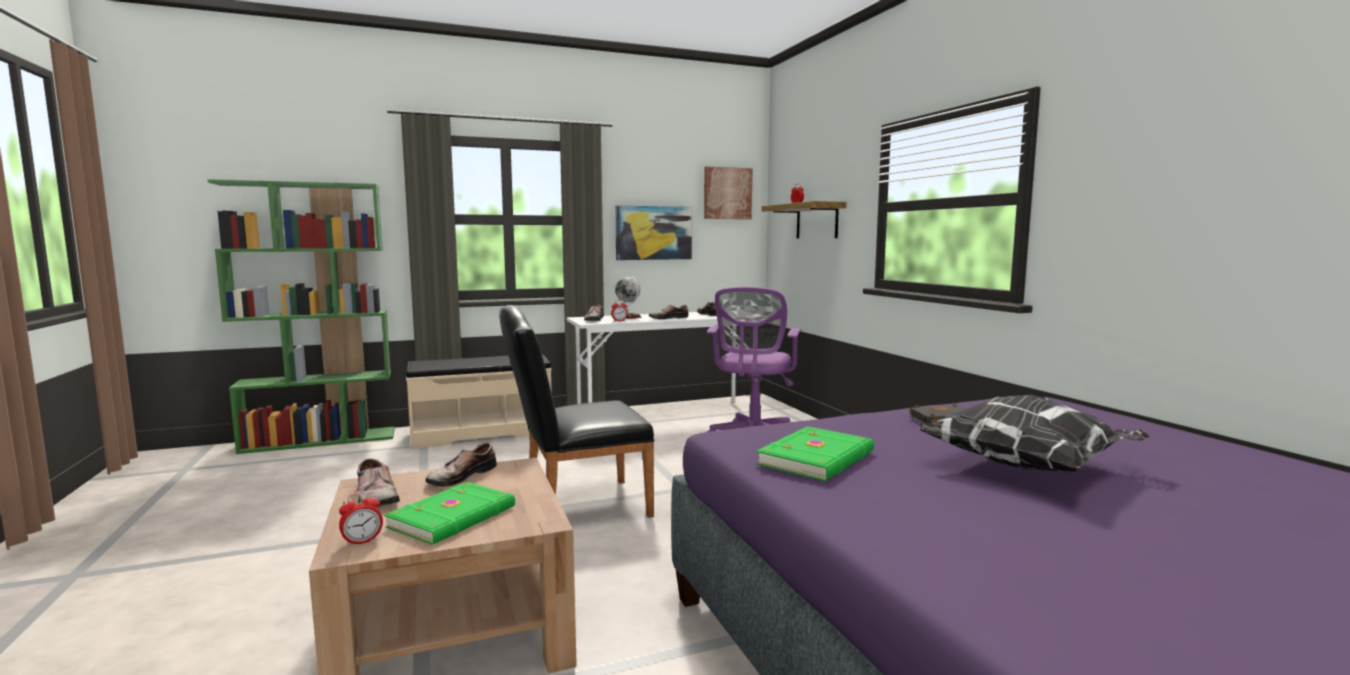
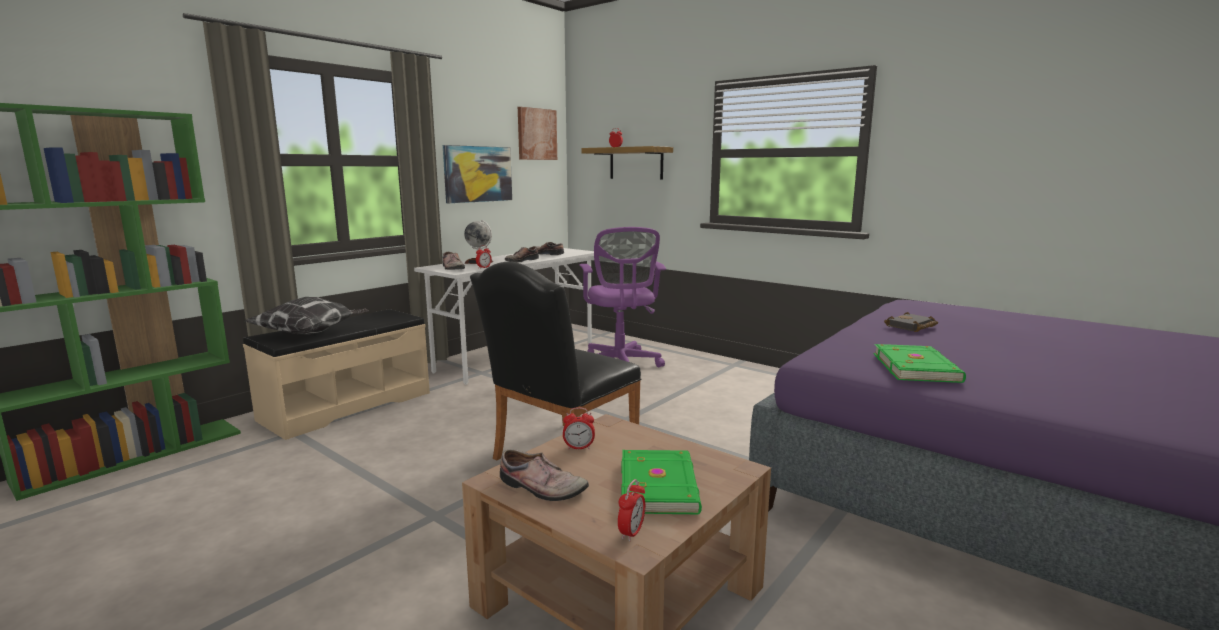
camera: 30 degrees left, 5 degrees up
shoe [425,443,497,487] -> alarm clock [563,407,595,449]
pillow [917,395,1151,472] -> pillow moved to [245,297,369,335]

